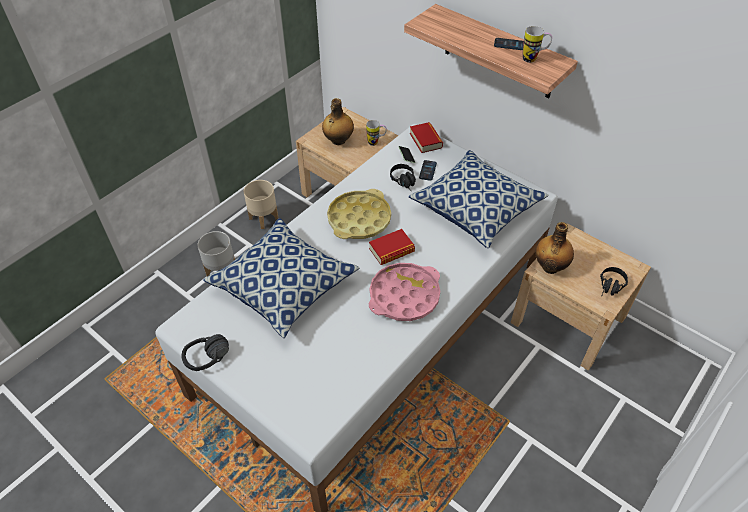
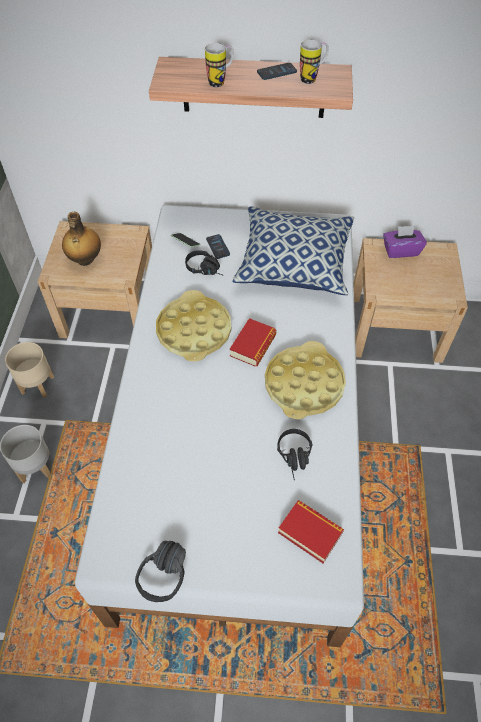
camera: 35 degrees left, 5 degrees up
pillow [203,218,359,338] -> none
mug [366,120,387,146] -> mug moved to [205,43,234,88]
pink tray [369,263,440,321] -> yellow tray [265,341,346,419]
book [410,122,443,153] -> book moved to [278,500,344,563]
bottle [535,222,574,274] -> none
black headphones [600,267,628,297] -> black headphones moved to [277,429,313,481]
none -> purple tissue box [383,226,427,258]

